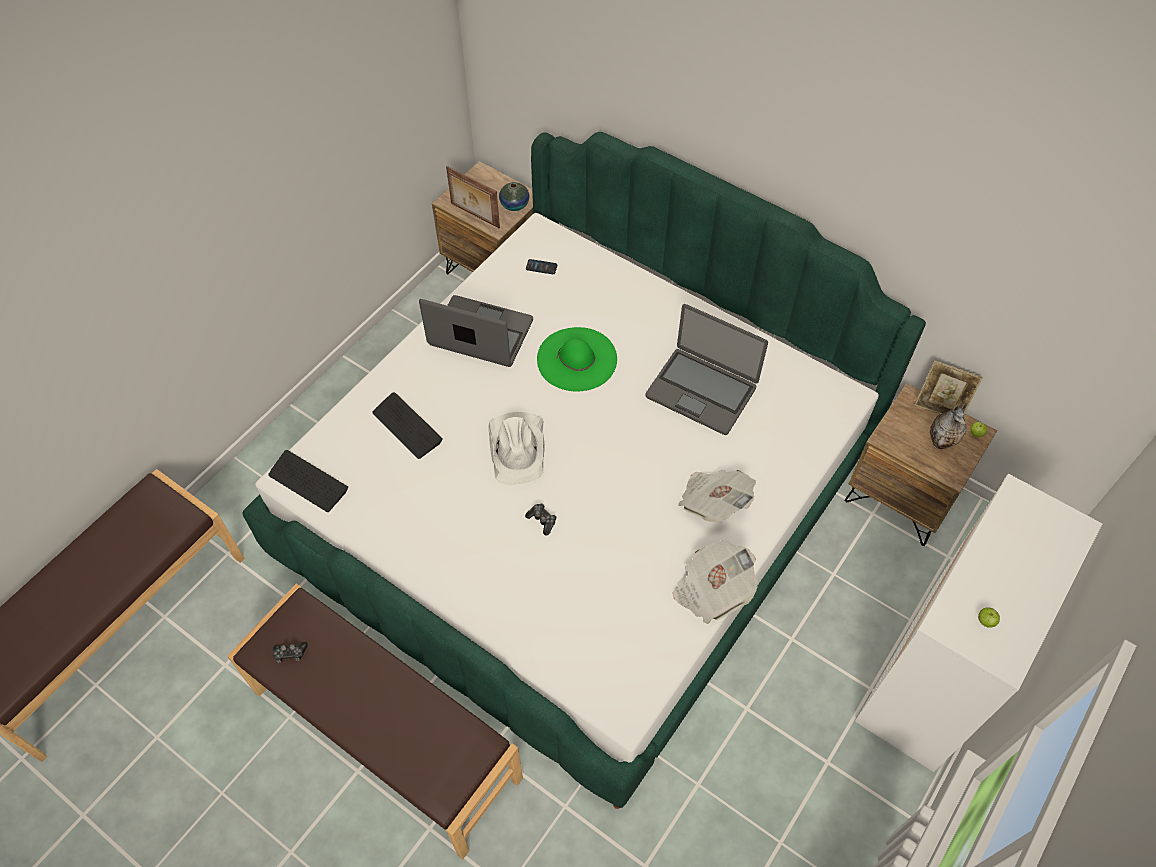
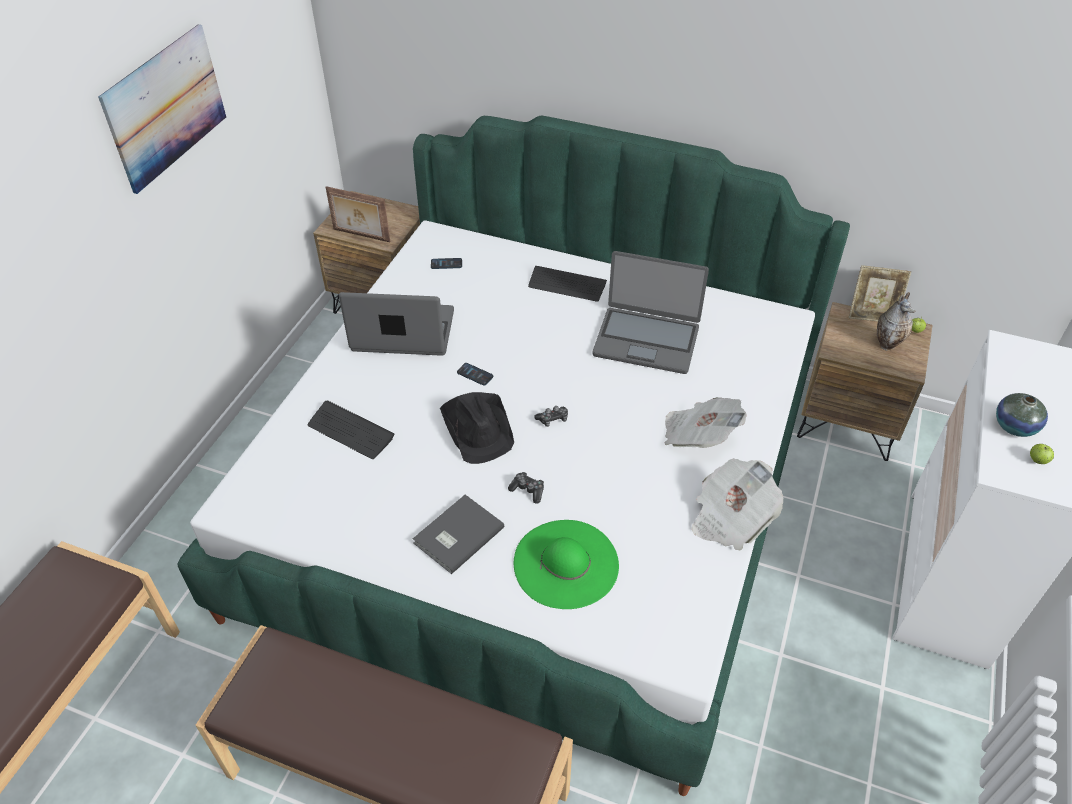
camera: 15 degrees left, 10 degrees down
keyboard [268,450,348,512] -> keyboard moved to [528,266,607,302]
game controller [273,642,308,663] -> game controller moved to [534,406,568,427]
white hat [488,412,544,485] -> black hat [440,392,514,464]
vase [499,182,529,211] -> vase moved to [996,393,1048,437]
green hat [537,327,617,391] -> green hat moved to [514,520,619,609]
none -> picture [98,24,226,194]
none -> grey book [413,495,504,574]
none -> phone [457,363,493,386]

